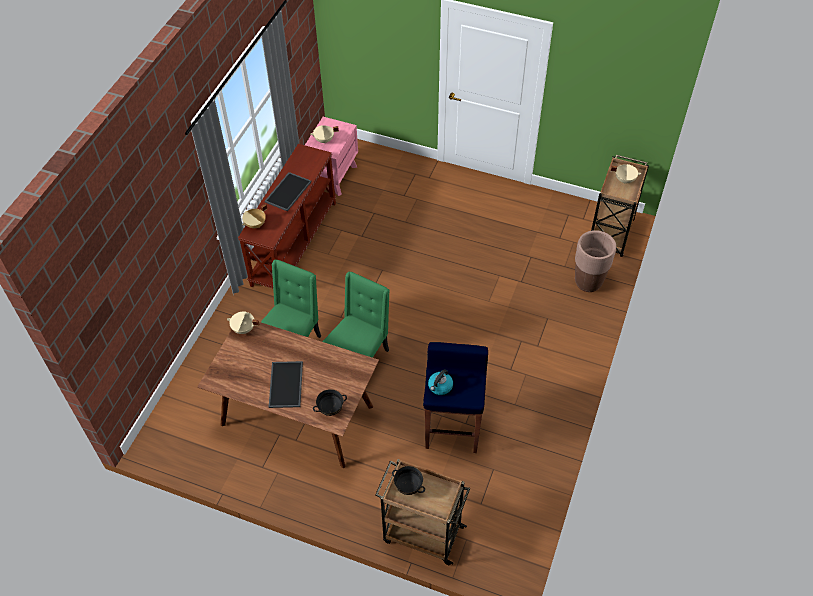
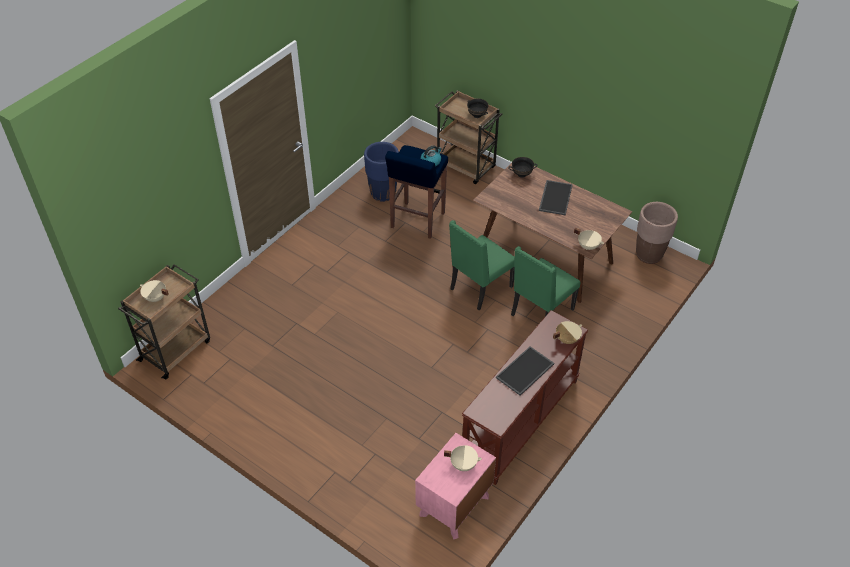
camera: 165 degrees left, 5 degrees down
brown planter [575,230,616,292] -> brown planter moved to [636,202,678,264]
none -> blue planter [364,142,399,202]

